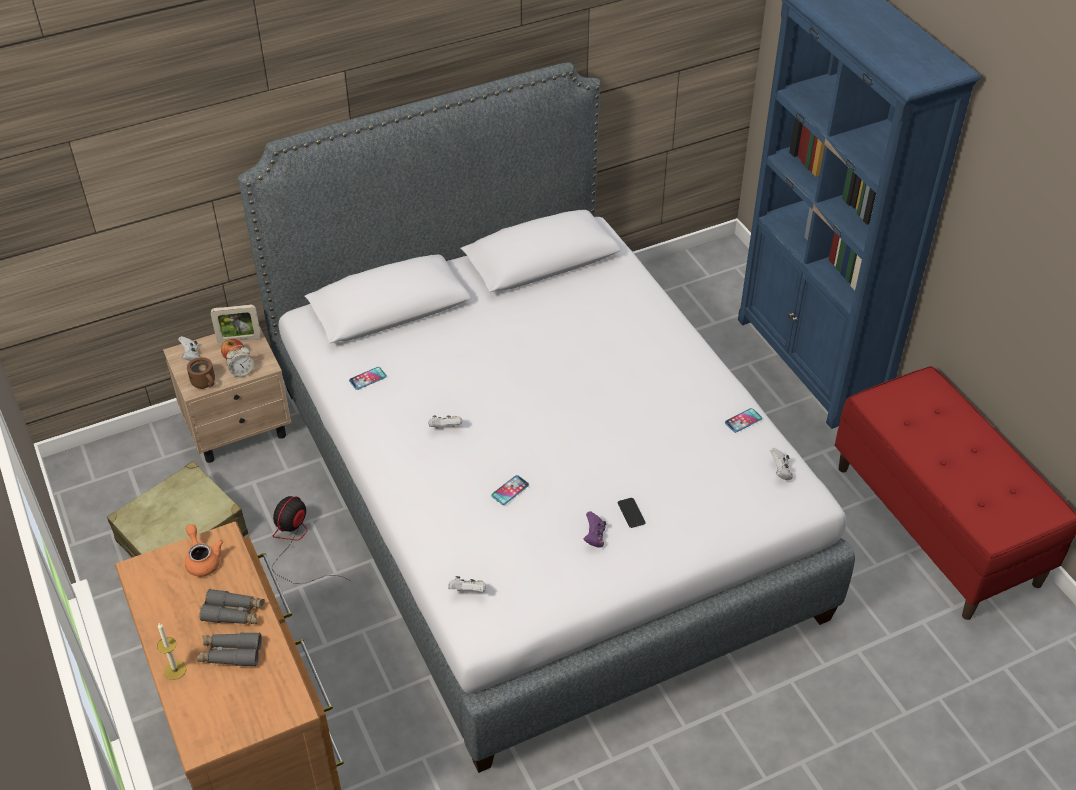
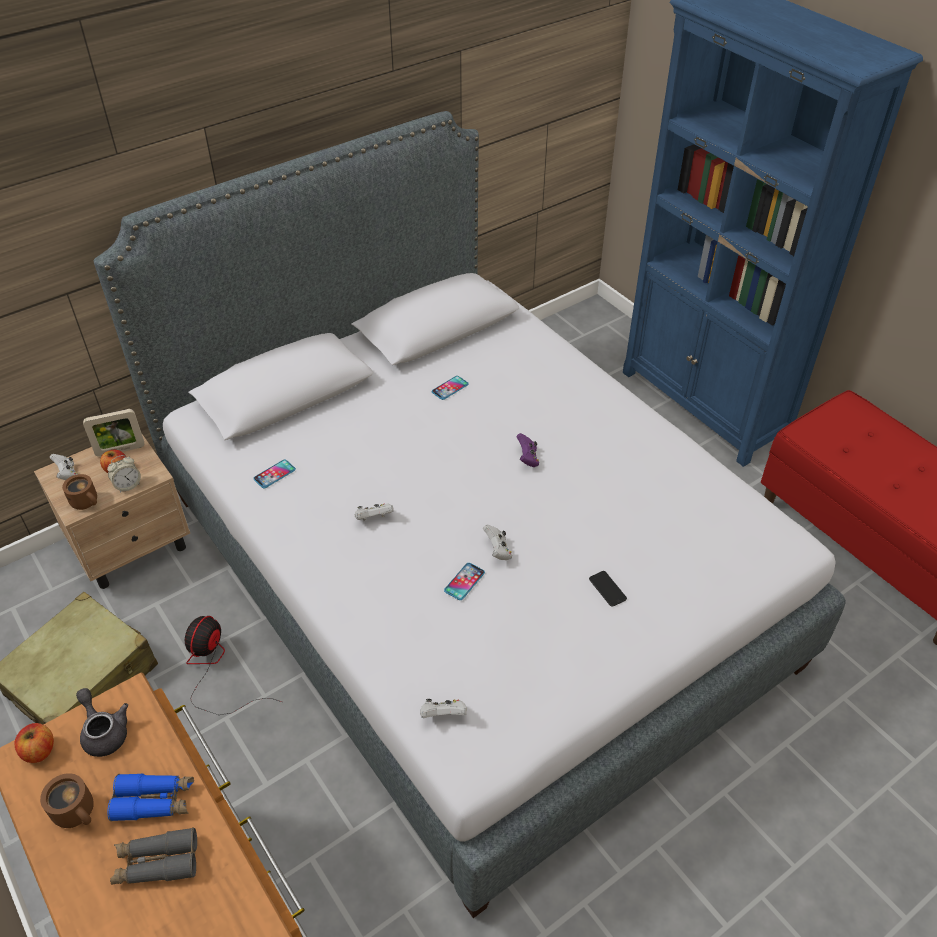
camera: 10 degrees left, 0 degrees up
candle [157,623,186,680] -> none
orange teapot [185,524,223,577] -> grey teapot [76,688,128,757]
grey binoculars [199,589,265,624] -> blue binoculars [107,773,194,822]
purple game controller [584,511,606,548] -> purple game controller moved to [516,433,539,467]
phone [725,408,762,433] -> phone moved to [432,376,469,400]
white game controller [770,448,793,480] -> white game controller moved to [483,525,512,560]
none -> apple [14,723,54,763]
none -> brown mug [40,773,94,828]

